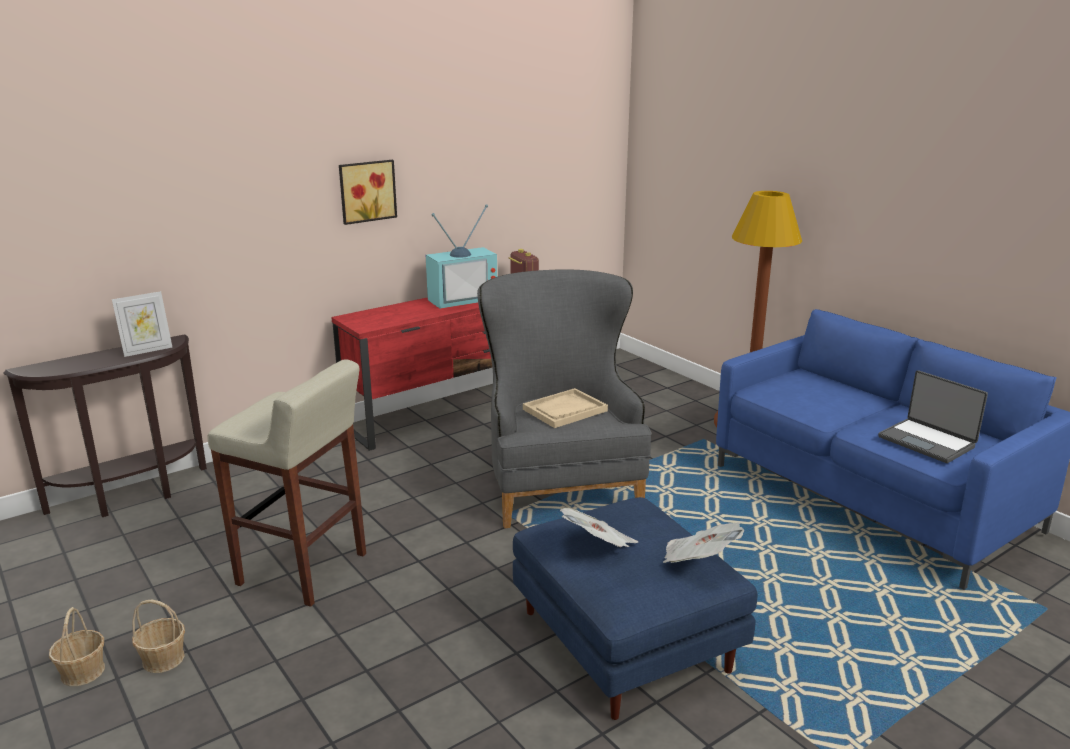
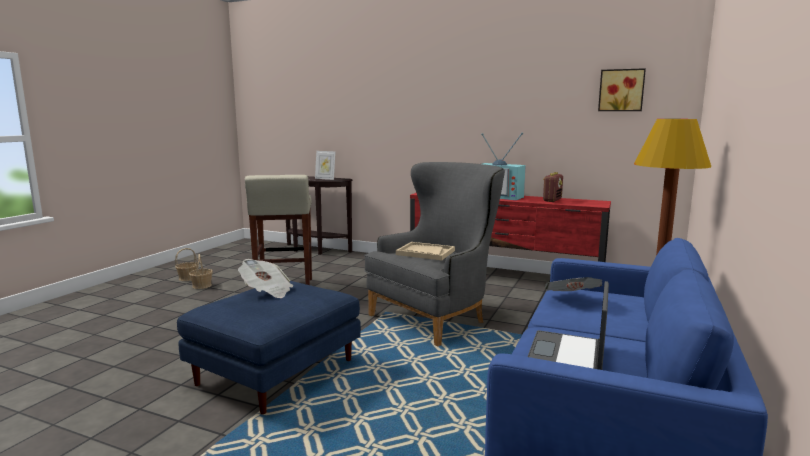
camera: 60 degrees right, 10 degrees down
picture [339,160,397,225] -> picture moved to [598,68,646,111]
newspaper [663,522,744,563] -> newspaper moved to [545,277,603,291]

